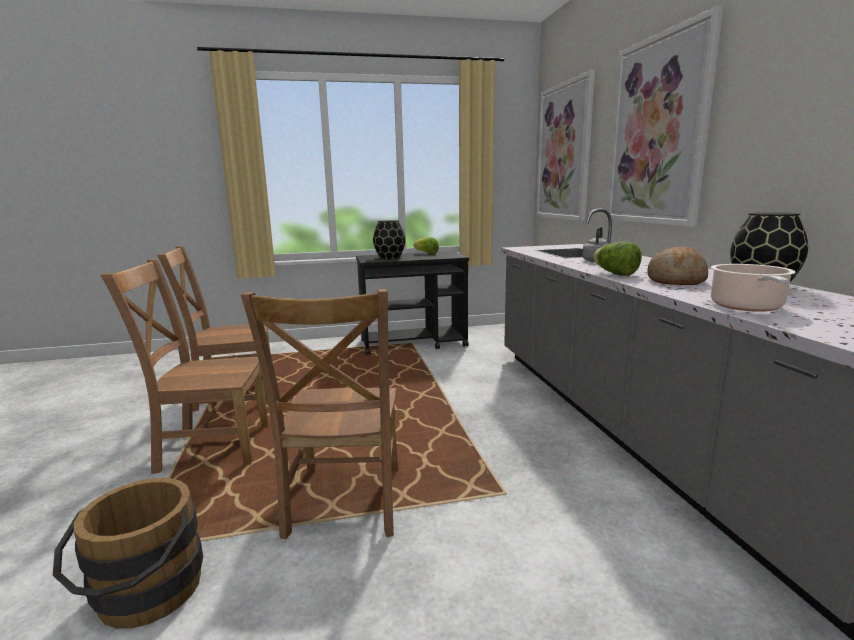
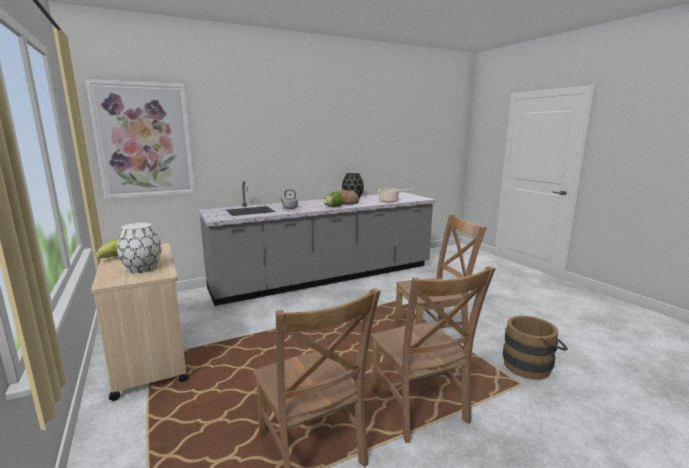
camera: 105 degrees left, 0 degrees up
black cart [356,251,469,355] -> beige cart [91,243,188,401]
black vase [373,220,405,259] -> white vase [117,223,162,273]
picture [607,5,723,227] -> none

